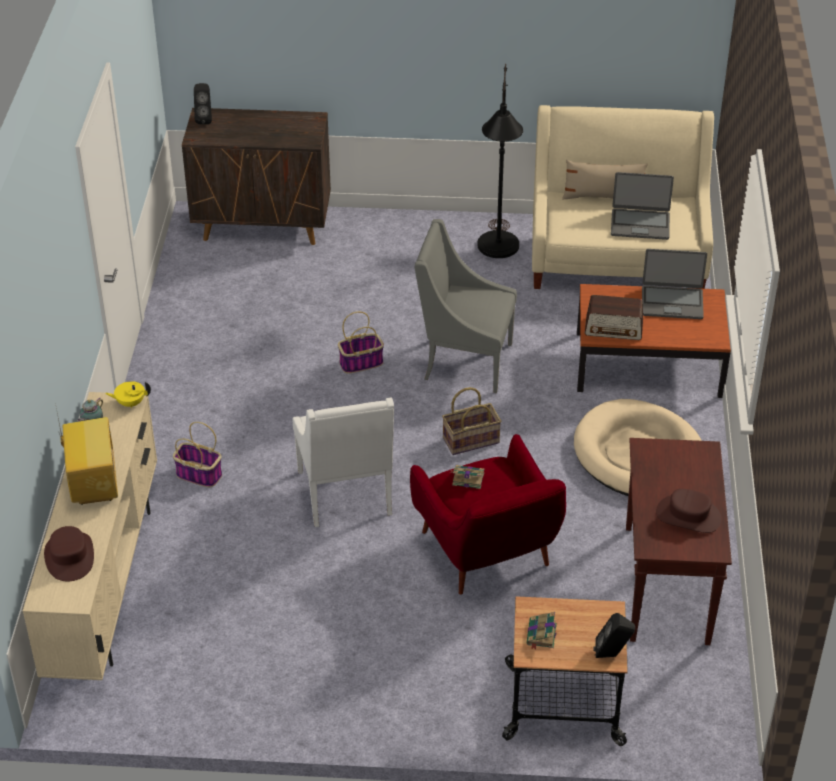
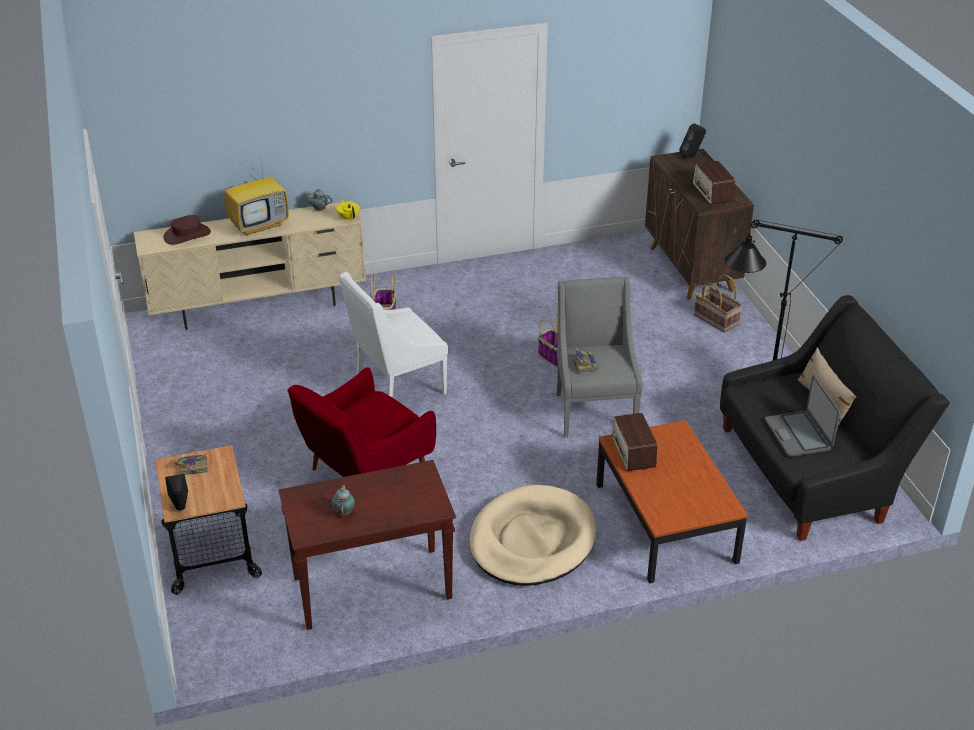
camera: 70 degrees right, 5 degrees down
basket [442,387,501,455] -> basket moved to [694,275,742,333]
book [449,465,484,489] -> book moved to [572,348,598,373]
beige sofa [532,105,714,289] -> black sofa [720,295,950,541]
laptop [642,249,707,319] -> none
brown hat [656,489,721,533] -> teapot [331,485,355,516]
none -> radio [693,161,735,205]

